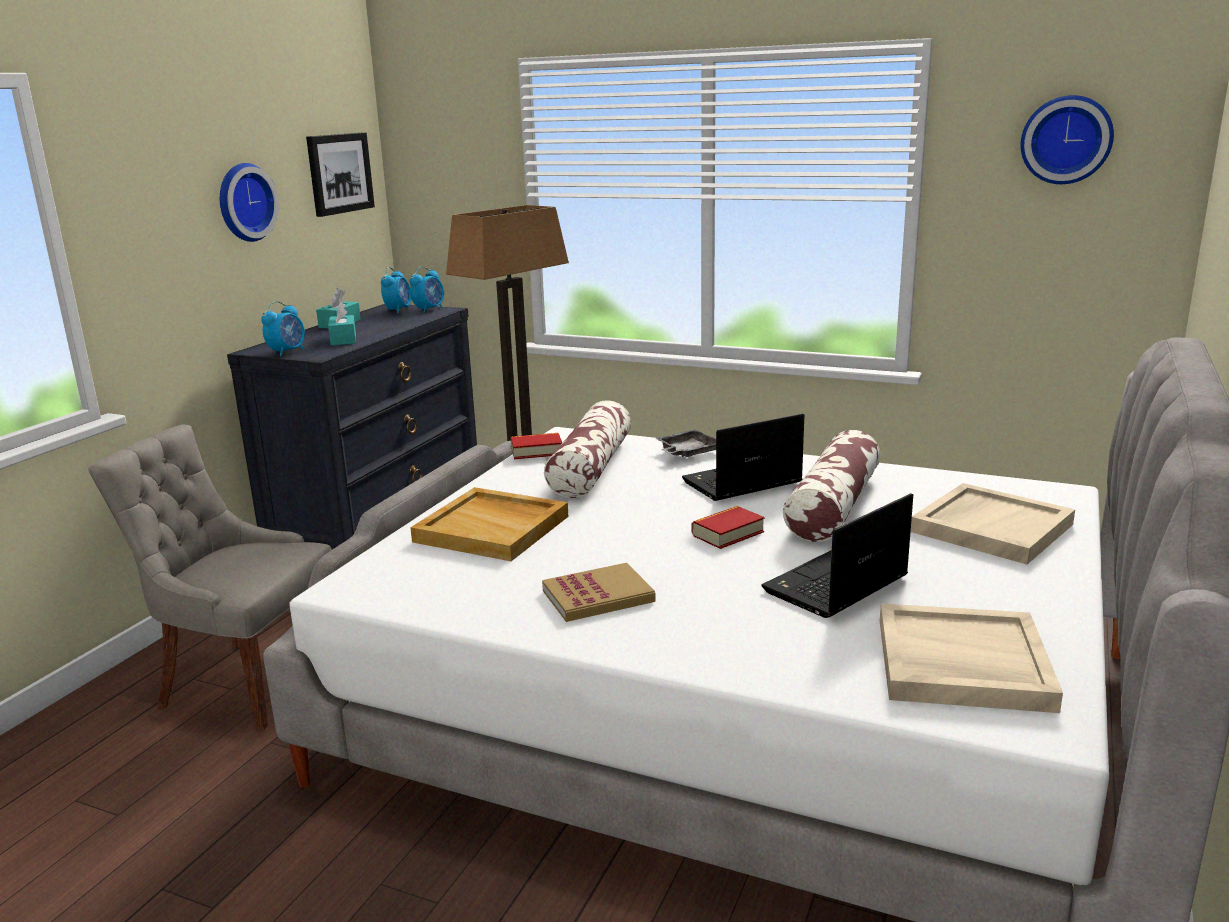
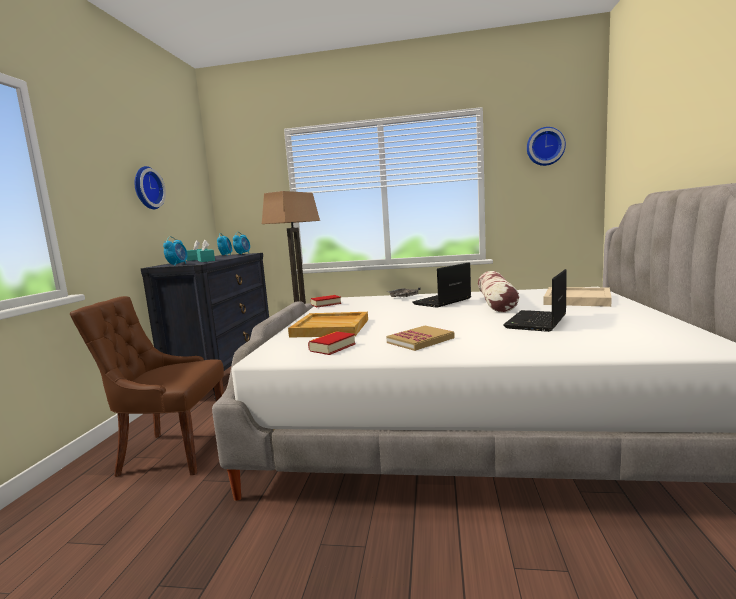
camera: 15 degrees left, 10 degrees down
grey chair [88,424,332,730] -> brown chair [70,296,224,477]
picture [306,132,375,217] -> none
pillow [544,400,632,498] -> none
book [692,506,765,549] -> book moved to [308,331,356,355]
beige tray [880,604,1063,713] -> none

